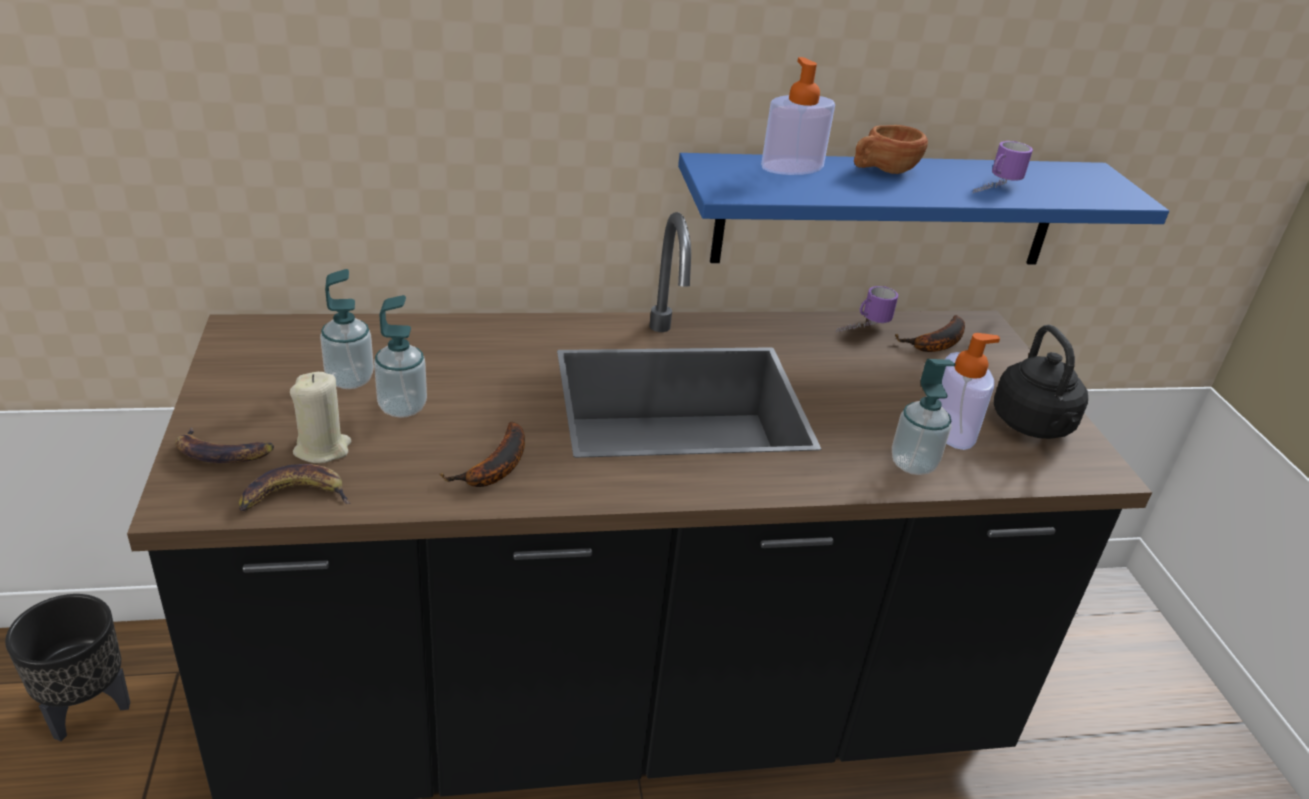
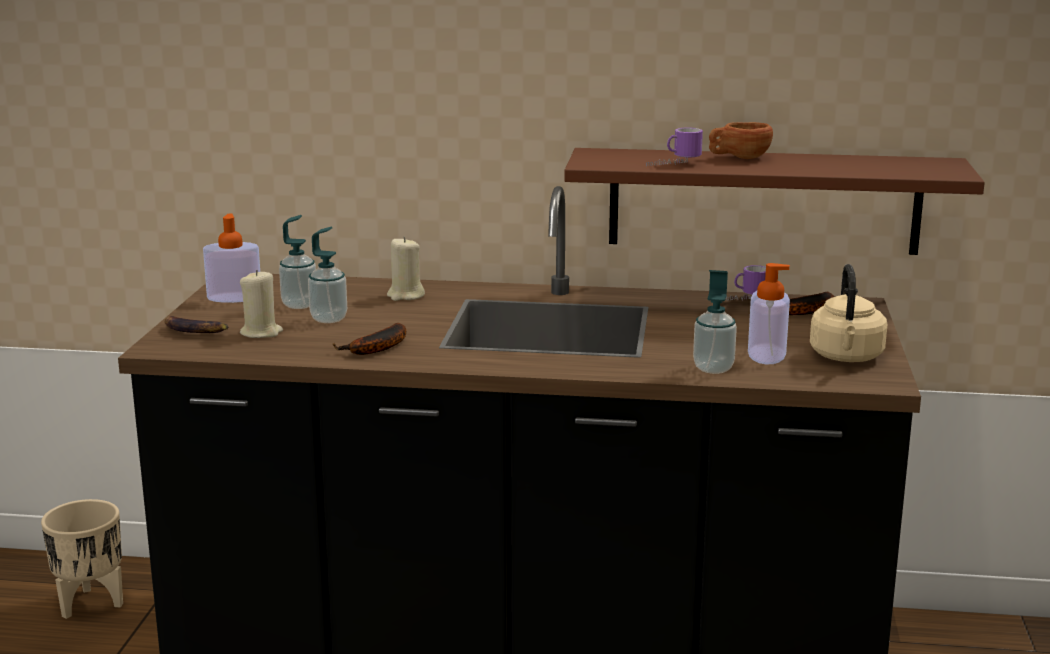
camera: 20 degrees right, 15 degrees down
black planter [5,594,130,741] -> beige planter [41,499,123,619]
banana [239,464,351,511] -> none
blue shelf [678,153,1169,265] -> brown shelf [564,148,985,255]
soap dispenser [761,57,835,175] -> soap dispenser moved to [203,214,260,303]
mug [973,141,1033,193] -> mug moved to [646,128,703,166]
black kettle [994,325,1088,439] -> beige kettle [810,264,887,362]
none -> beige candle [387,237,425,301]

